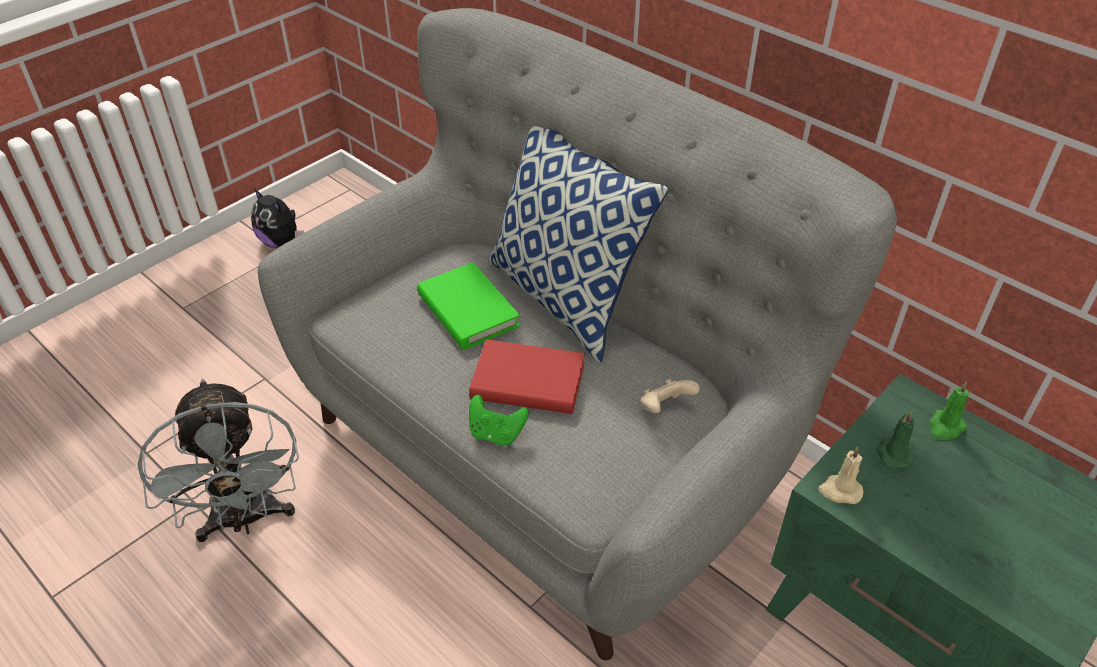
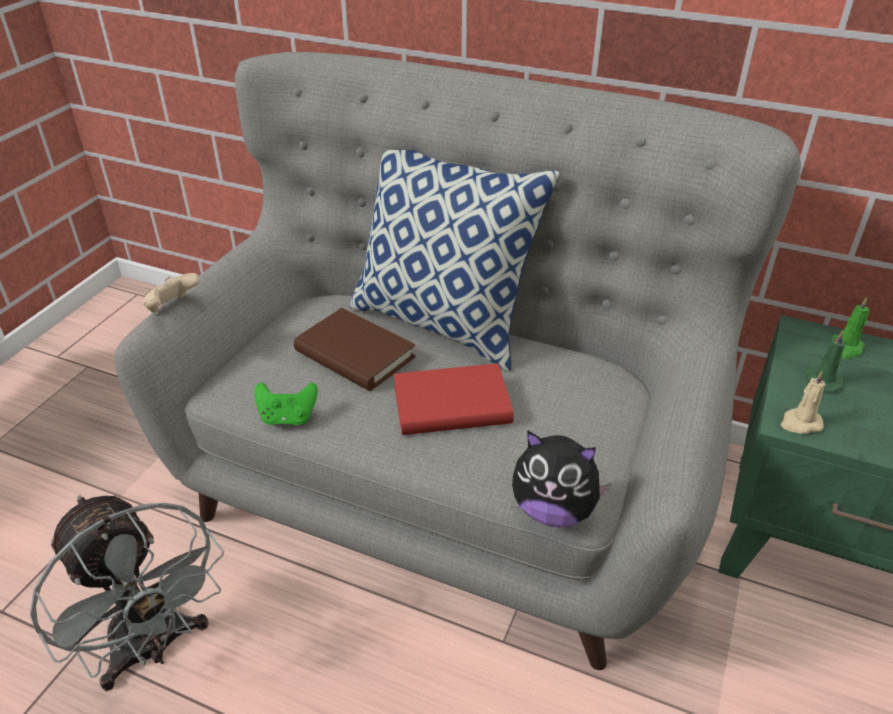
camera: 20 degrees left, 5 degrees down
plush toy [251,189,304,248] -> plush toy moved to [512,431,612,528]
green book [417,262,520,350] -> brown book [294,308,416,391]
green game controller [469,395,529,446] -> green game controller moved to [255,382,318,425]
beige game controller [641,379,700,413] -> beige game controller moved to [143,273,200,313]

